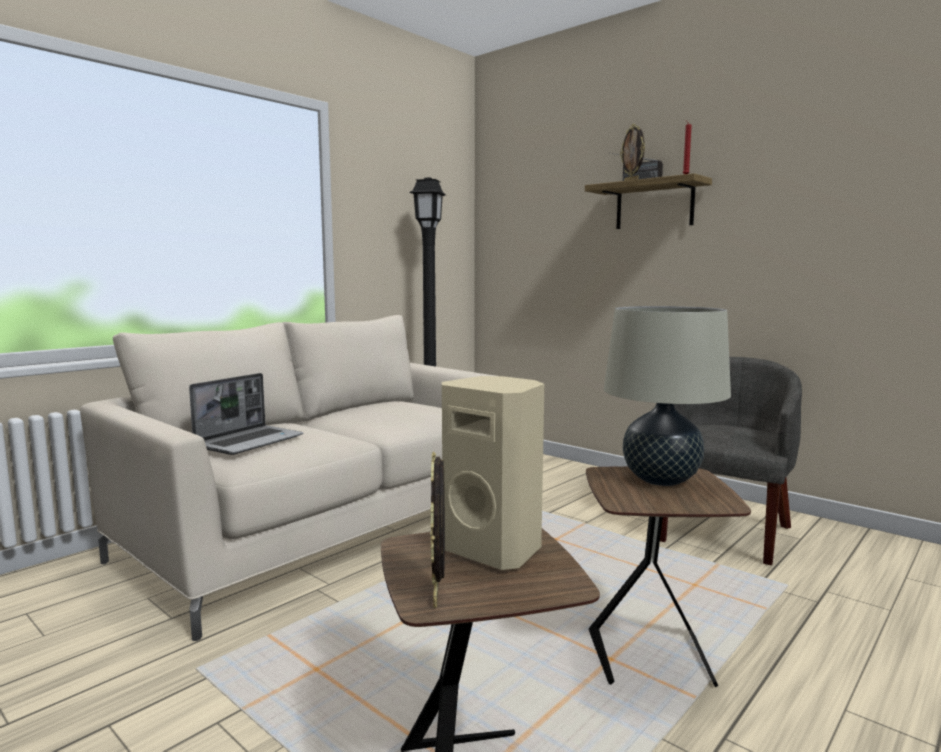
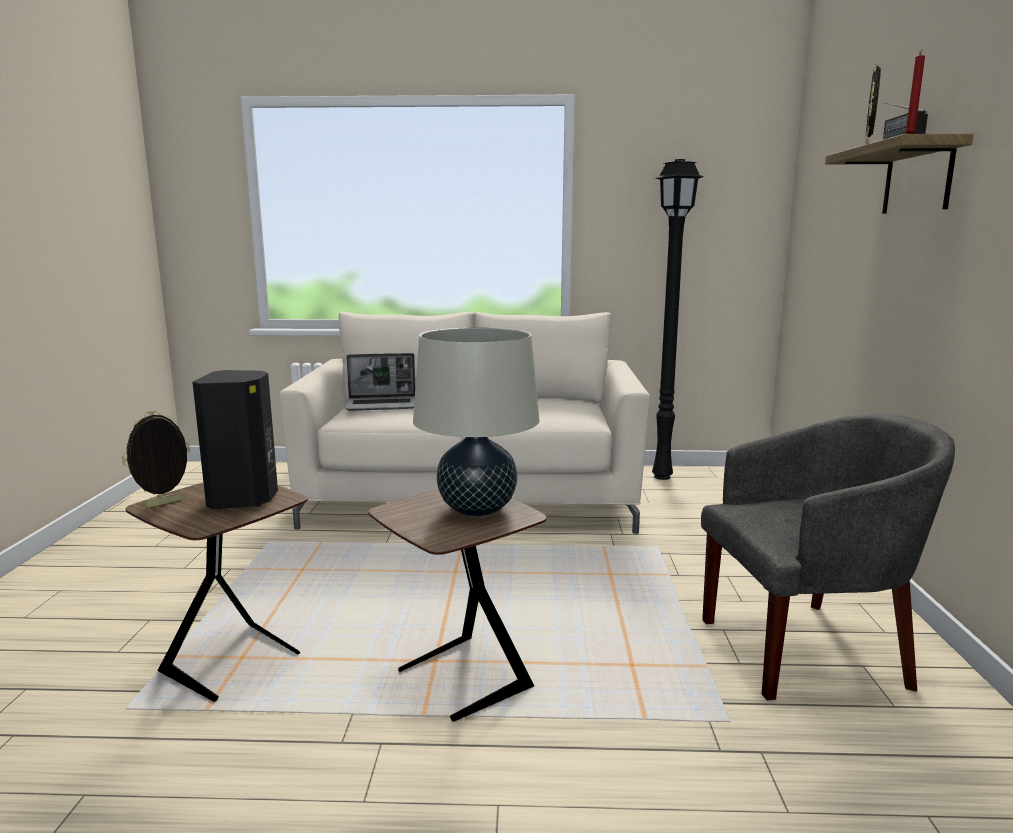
camera: 50 degrees right, 5 degrees up
beige speaker [442,376,544,570] -> black speaker [192,370,278,509]

